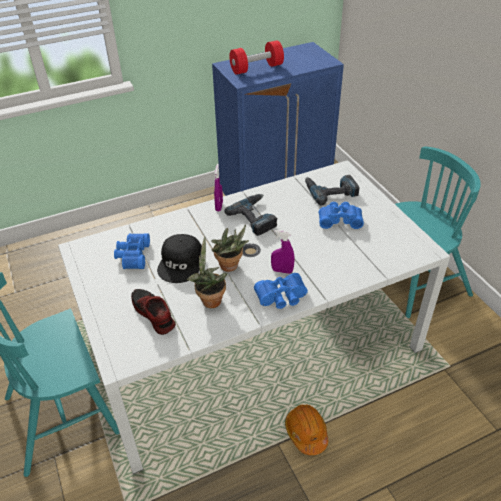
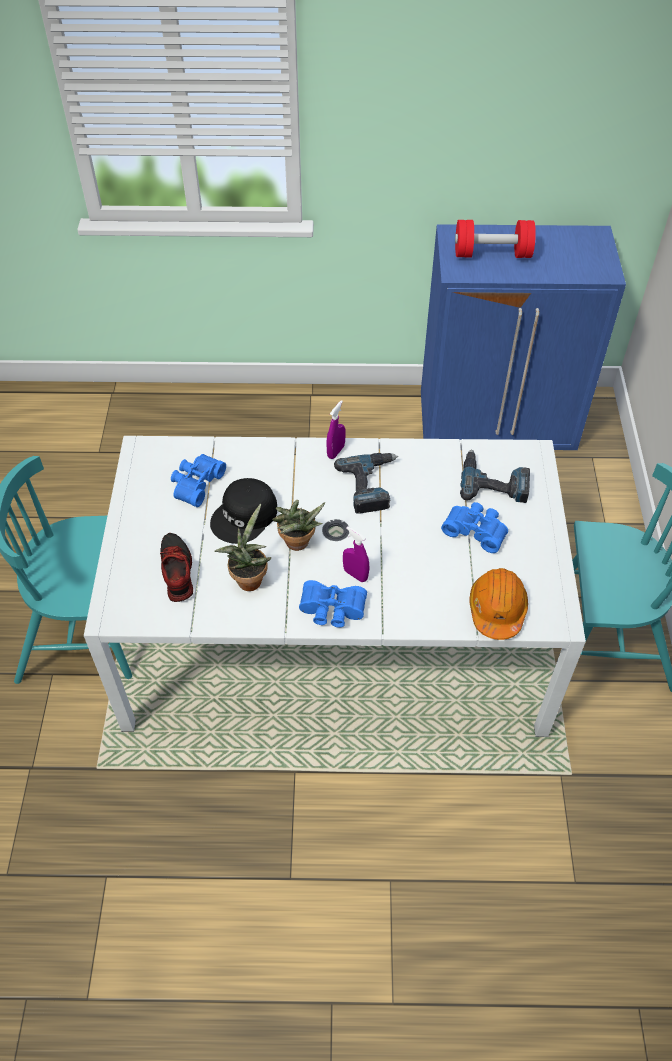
camera: 25 degrees right, 10 degrees up
orange hard hat [285,404,328,455] -> orange hard hat moved to [469,568,528,640]

